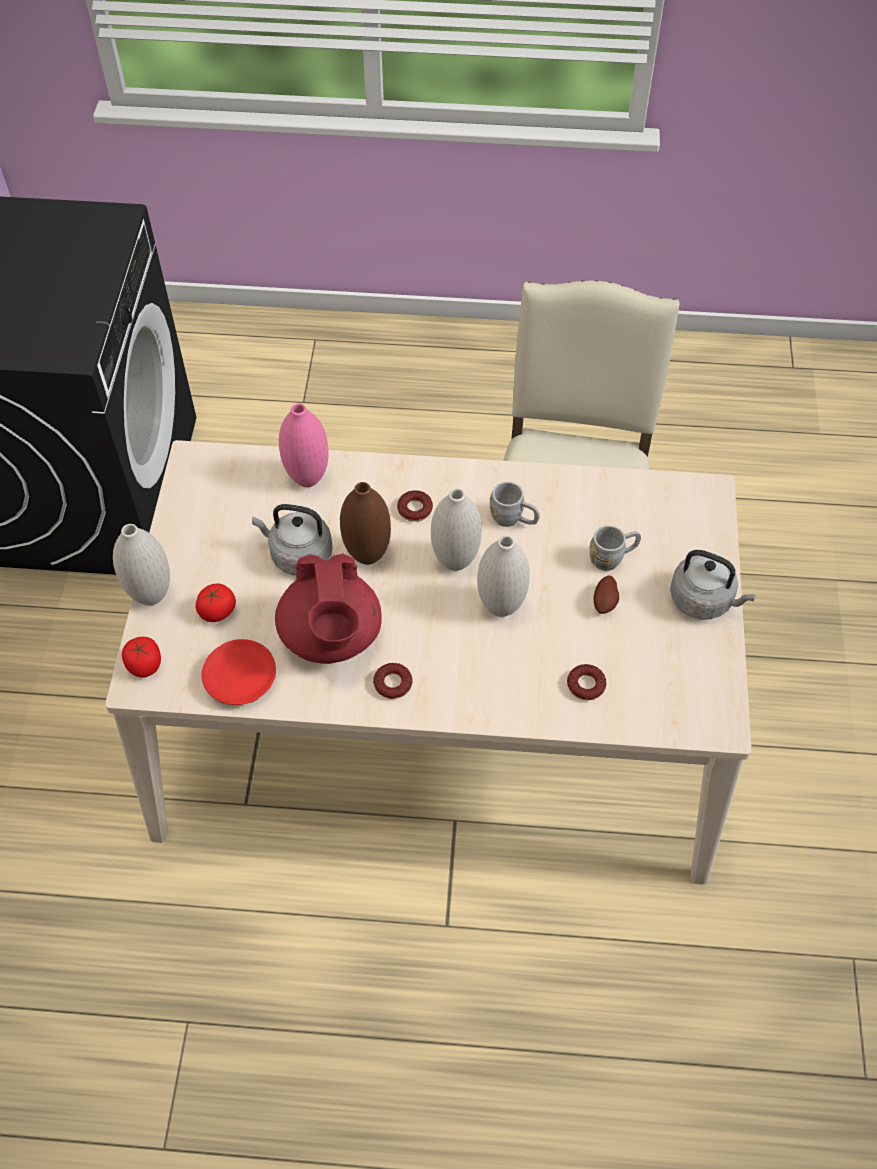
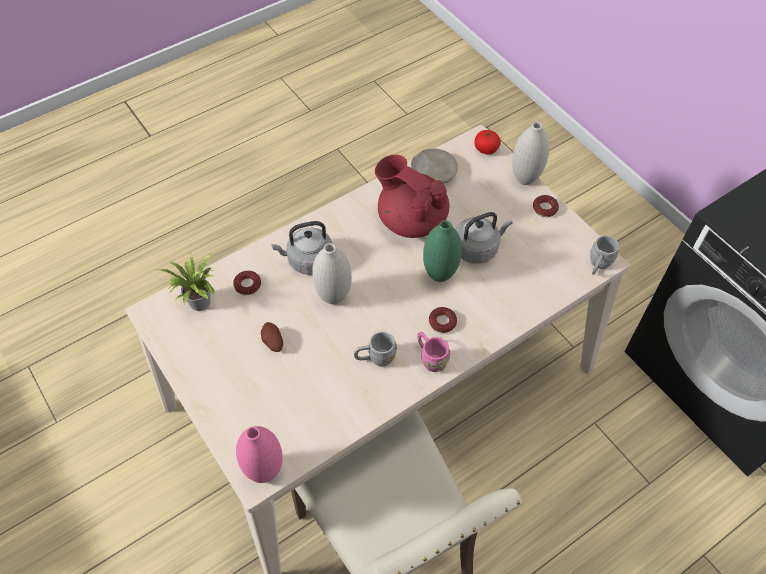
camera: 140 degrees right, 0 degrees up
tomato [195,584,236,622] -> none
red plate [202,639,276,705] -> beige plate [411,149,458,184]
pink vase [279,403,329,487] -> pink vase moved to [236,426,283,483]
brown vase [340,482,391,565] -> green vase [423,220,462,282]
donut [373,663,412,699] -> donut moved to [533,195,559,217]
white vase [431,488,482,571] -> none
grey mug [590,525,641,571] -> grey mug moved to [590,235,619,275]
grey kettle [670,550,756,620] -> grey kettle moved to [271,221,333,275]
none -> potted plant [153,253,215,311]
none -> pink mug [417,332,450,372]

